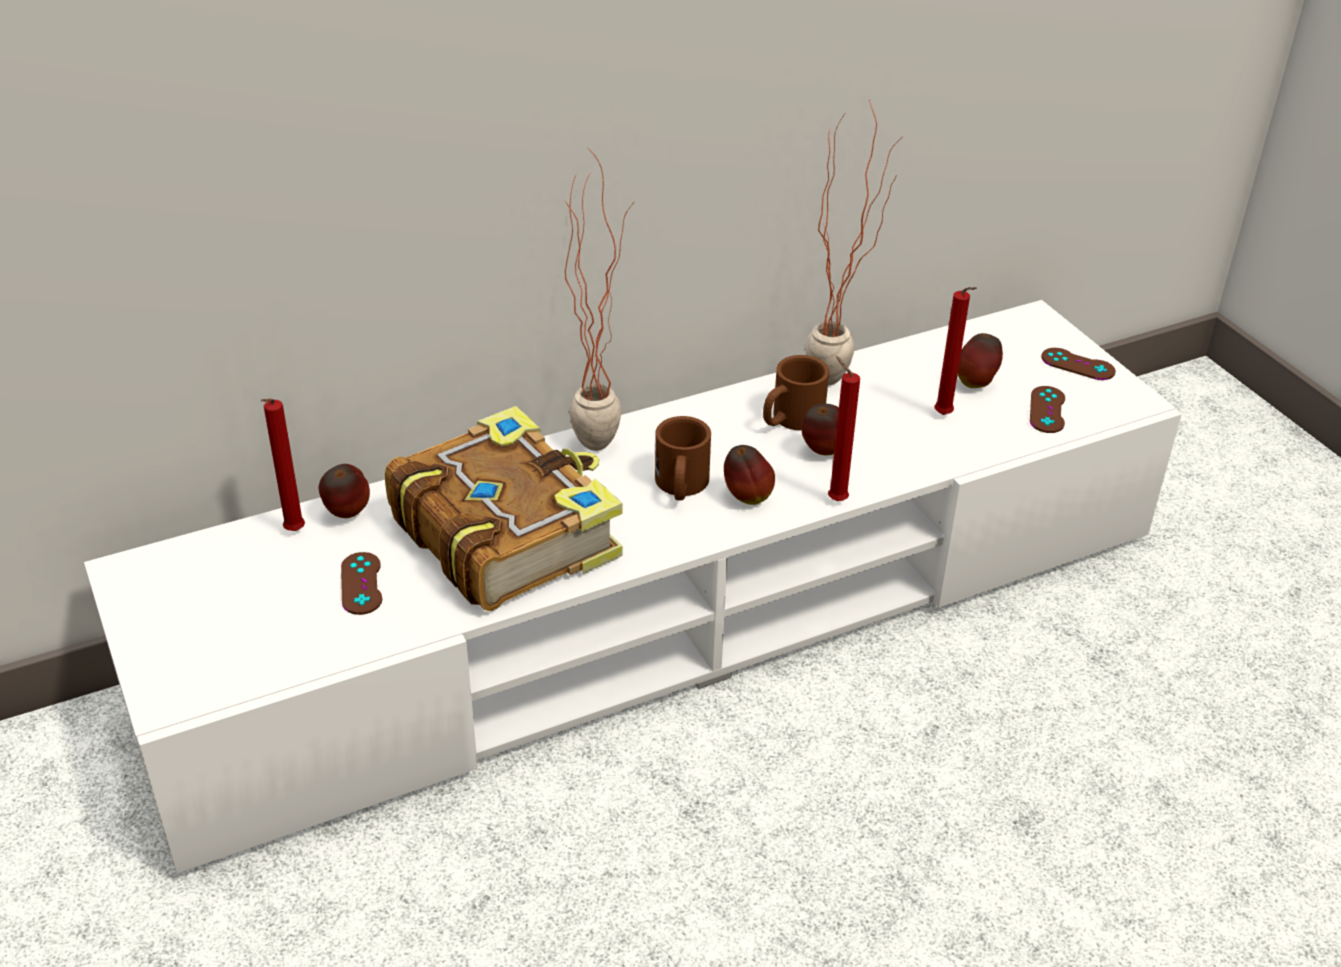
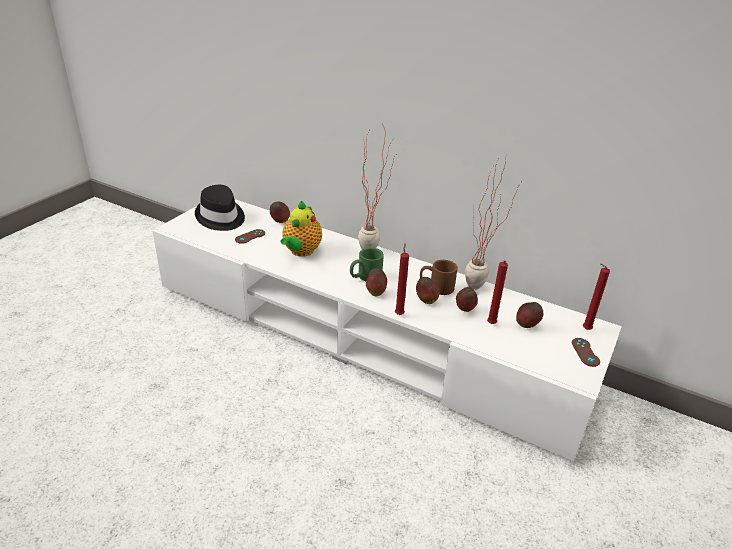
camera: 55 degrees right, 5 degrees down
red candle [261,399,305,531] -> red candle moved to [583,264,610,330]
book [385,406,623,611] -> teapot [281,201,322,257]
brown mug [655,416,711,501] -> green mug [350,248,384,281]
brown game controller [1030,386,1065,433] -> none
none -> black hat [195,185,245,231]
none -> apple [456,287,478,312]

